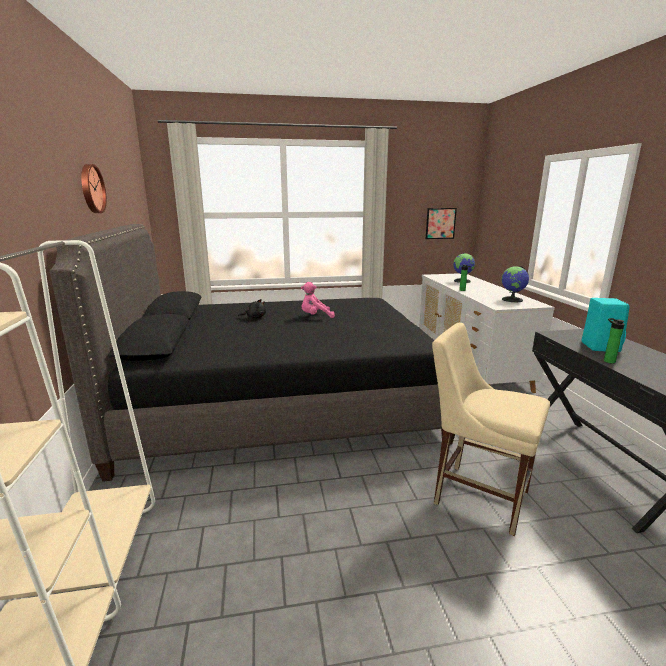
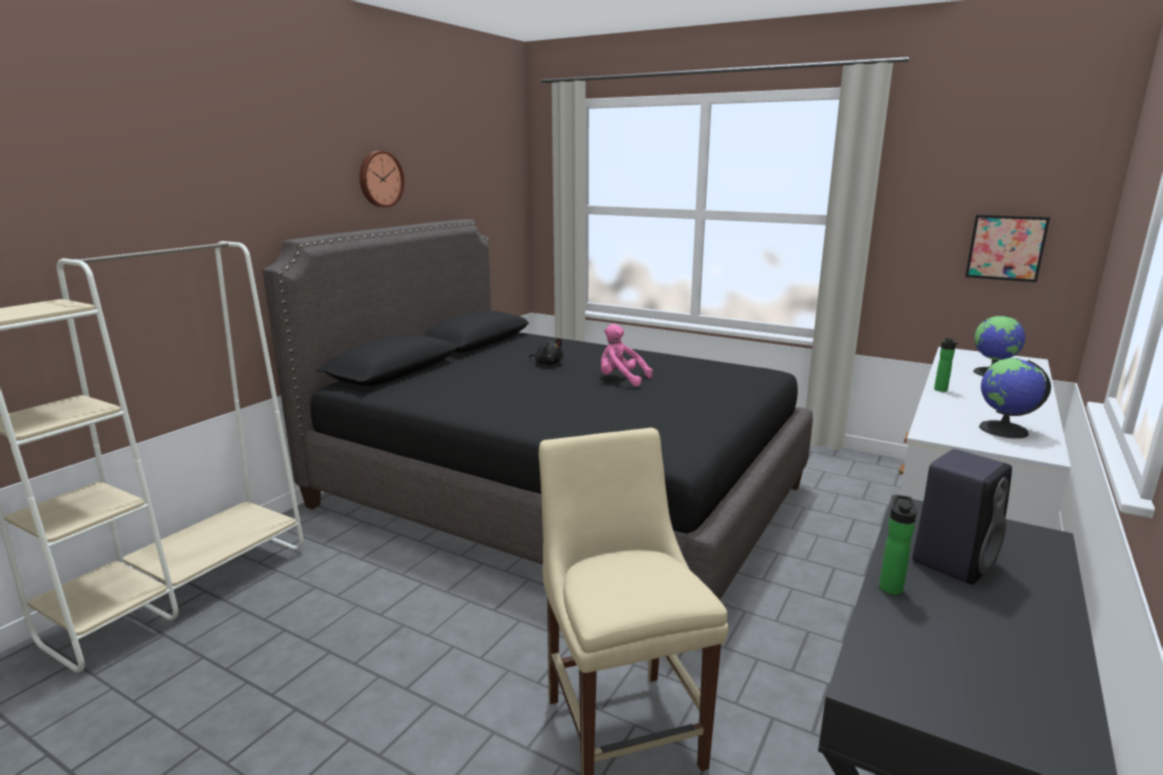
camera: 40 degrees right, 0 degrees up
turquoise speaker [582,298,630,352] -> black speaker [913,449,1012,585]

